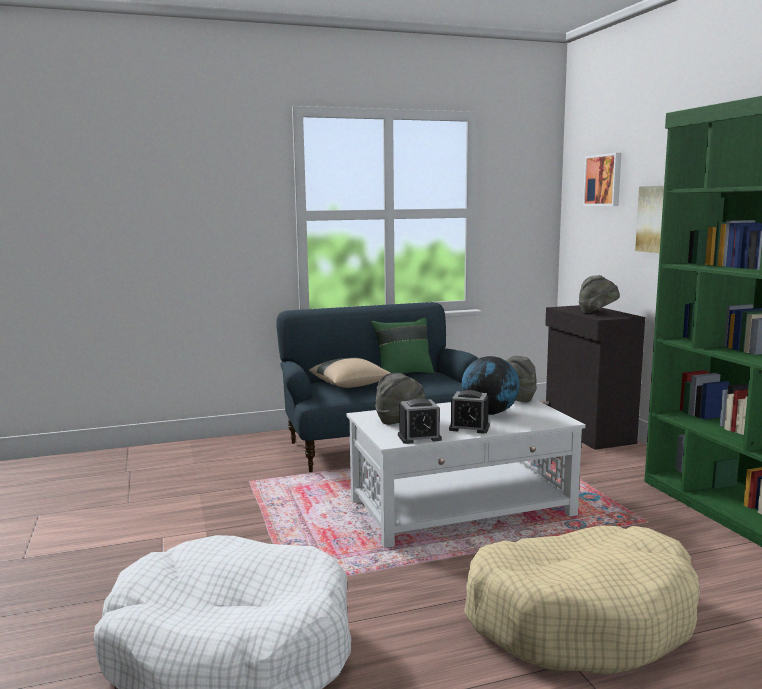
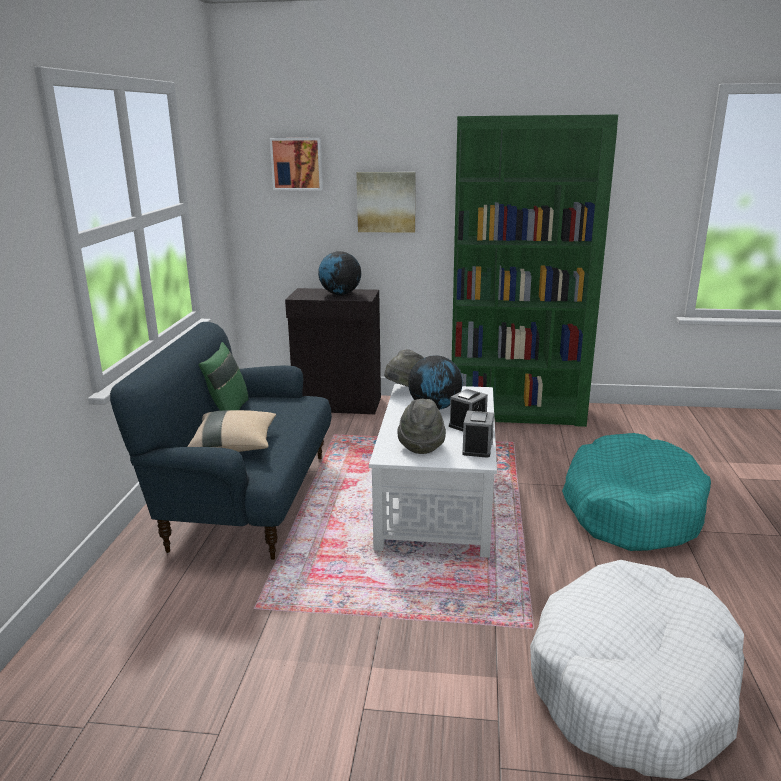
camera: 65 degrees left, 10 degrees up
beige dog bed [464,525,700,675] -> turquoise dog bed [562,433,711,551]
grey hat [579,275,620,313] -> globe [318,251,361,295]

